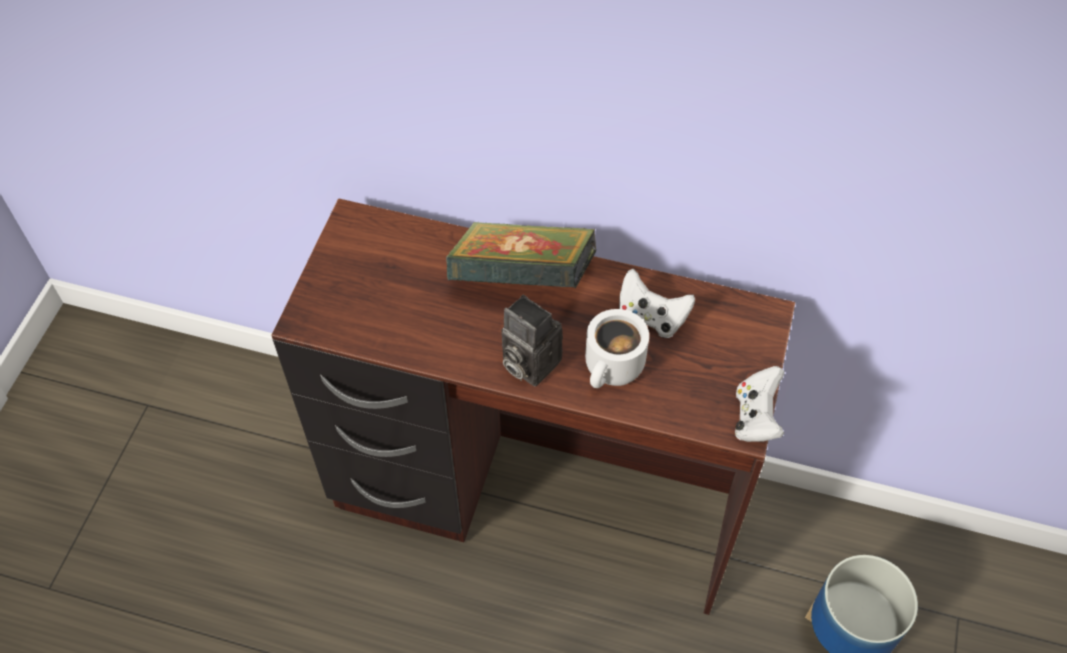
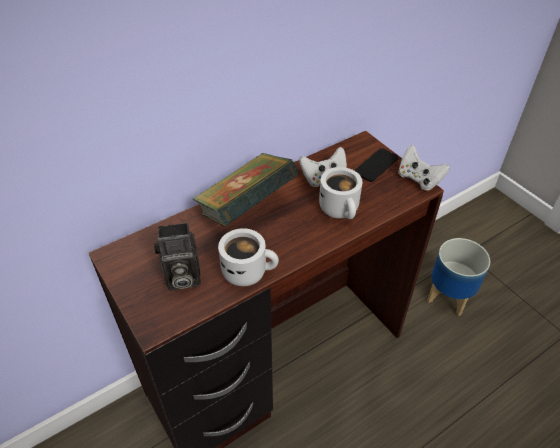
camera: 50 degrees left, 10 degrees down
camera [501,295,563,387] -> camera moved to [154,223,201,290]
none -> white mug [218,228,279,286]
none -> phone [354,148,399,182]

